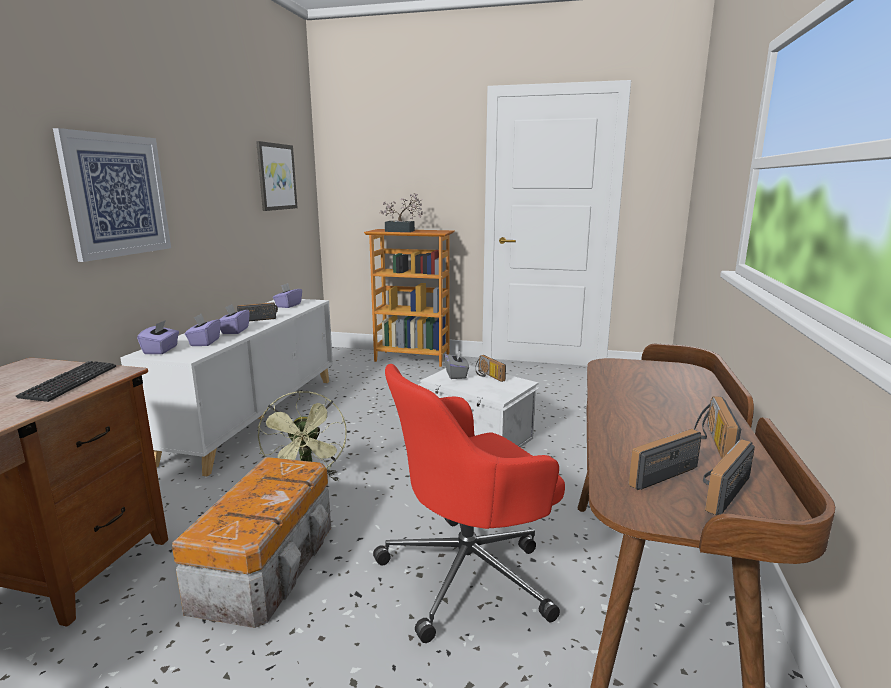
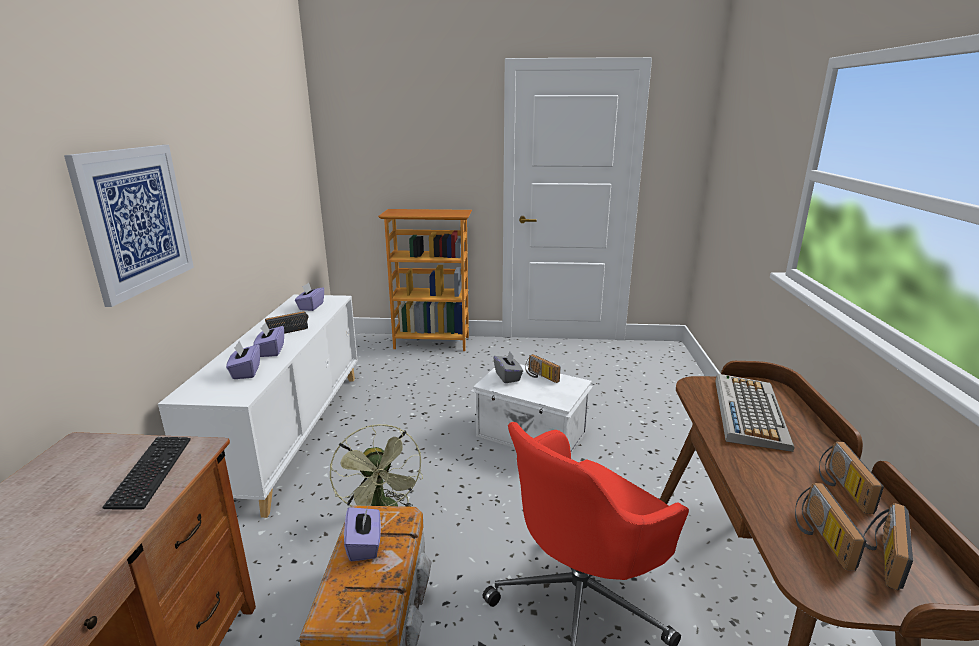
camera: 10 degrees left, 5 degrees up
purple tissue box [137,320,179,354] -> purple tissue box moved to [344,506,381,561]
picture [256,141,298,211] -> none
potted plant [379,193,423,232] -> none
radio [629,429,702,490] -> radio turned 45 degrees counterclockwise [795,483,867,571]
none -> keyboard [715,374,795,452]

